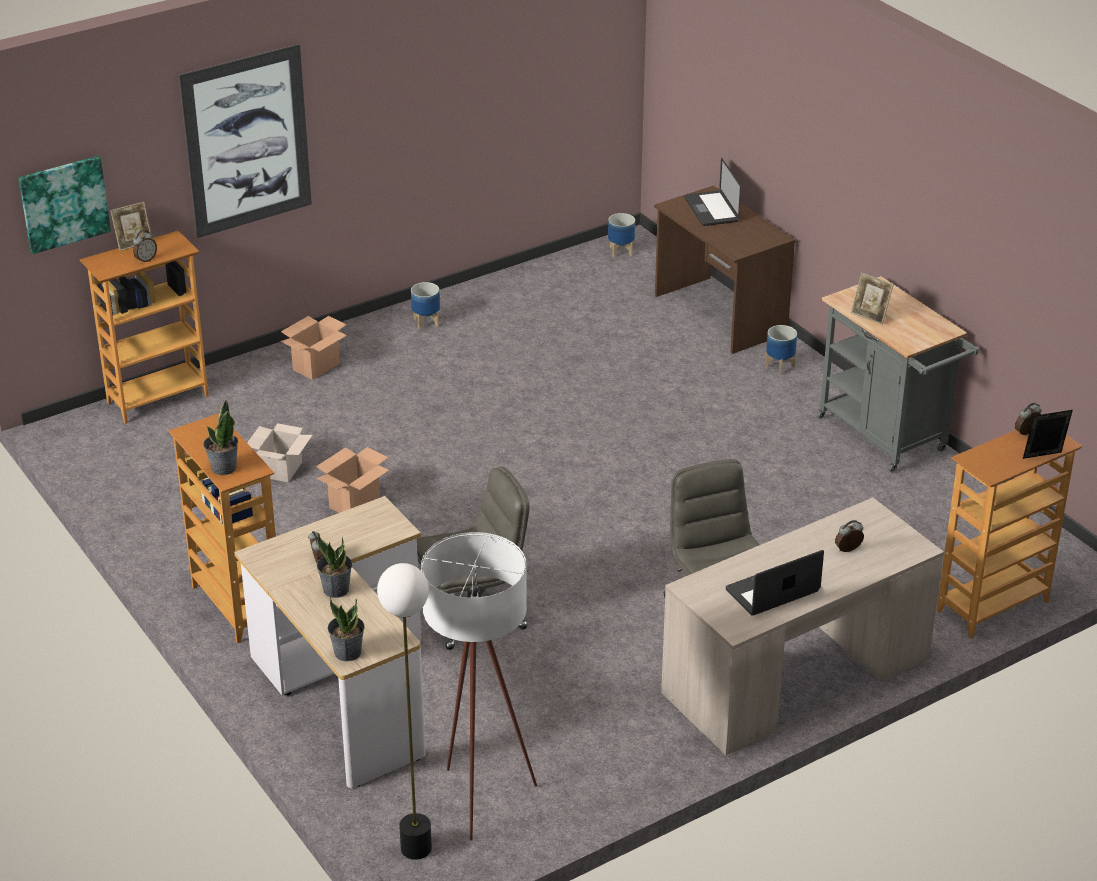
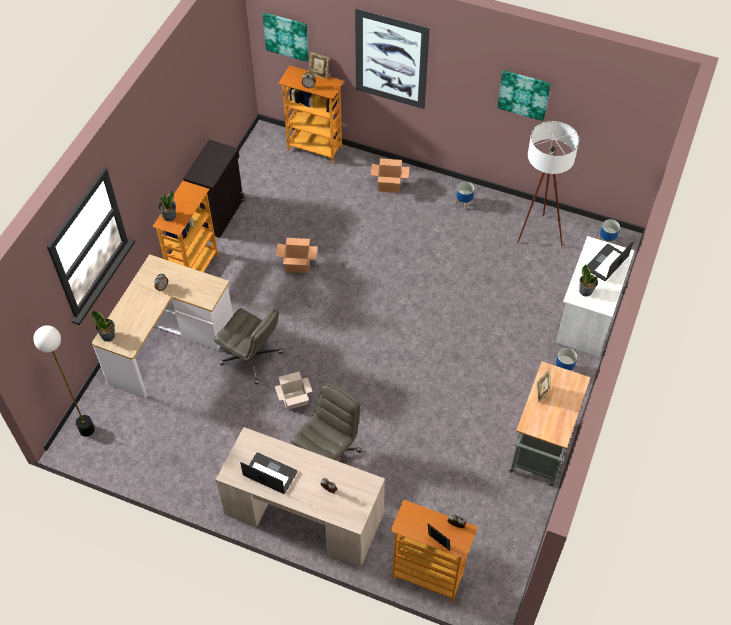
camera: 55 degrees right, 20 degrees up
cardboard box [247,423,313,482] -> cardboard box moved to [275,372,312,410]
potted plant [317,532,352,598] -> potted plant moved to [579,265,598,297]
white floor lamp [421,532,537,840] -> white floor lamp moved to [517,121,579,246]
brown desk [654,186,795,354] -> white desk [556,236,634,356]
none -> black cabinet [183,140,245,238]
none -> picture [497,70,551,121]

